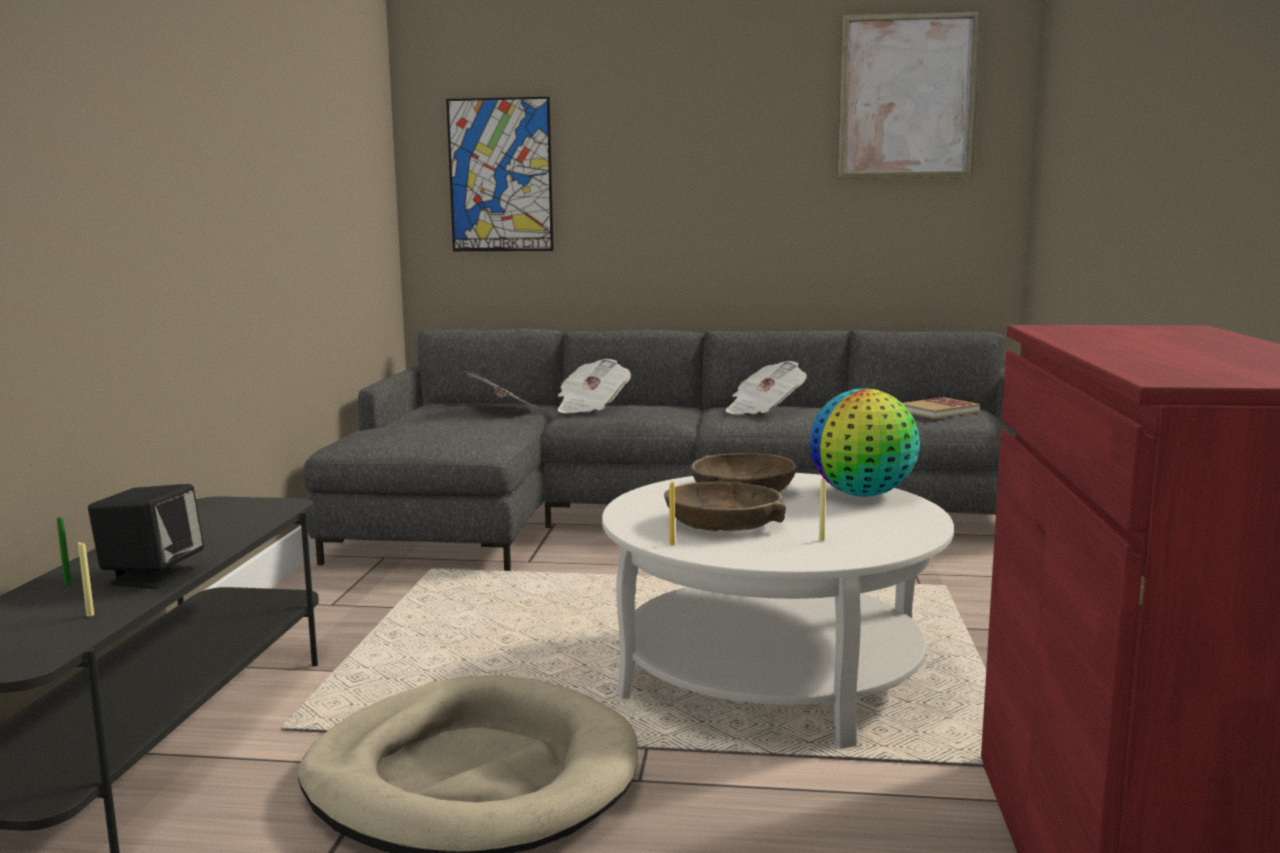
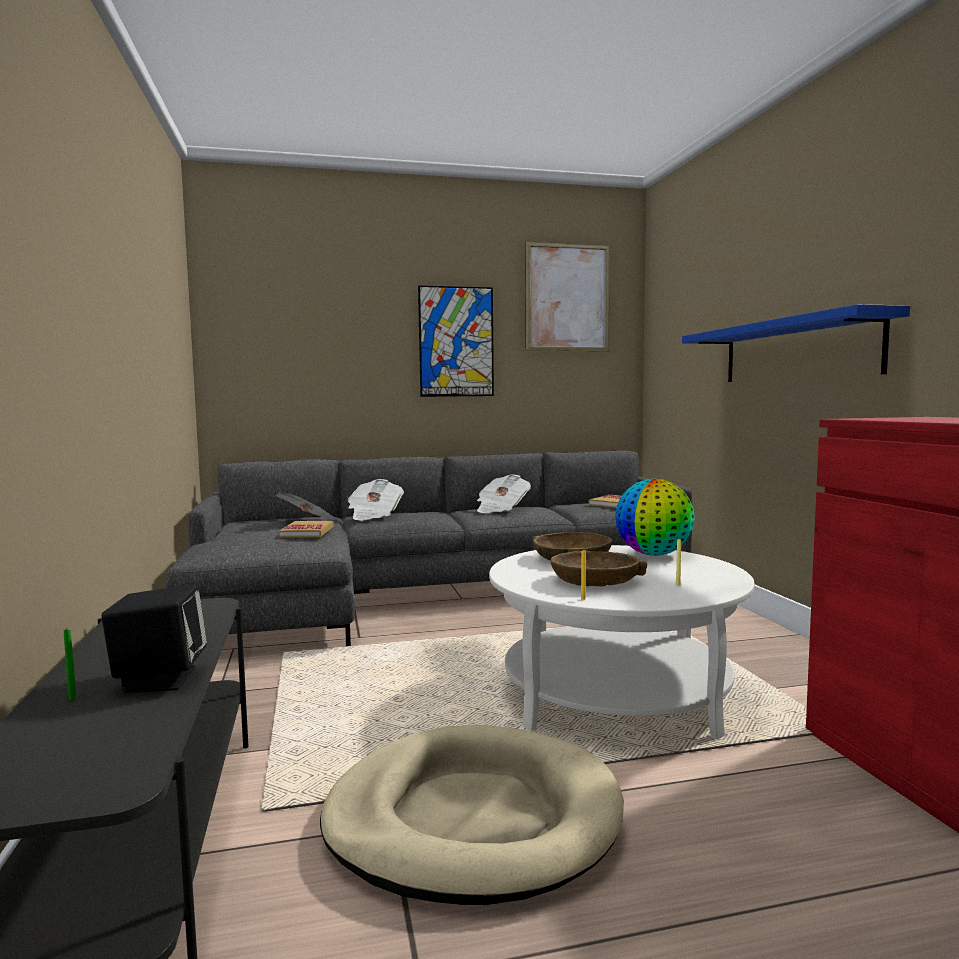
camera: 20 degrees left, 5 degrees down
yellow candle [78,541,94,617] -> none
picture [446,97,554,251] -> picture moved to [418,285,494,397]
none -> book [279,521,334,538]
none -> blue shelf [682,304,910,382]

